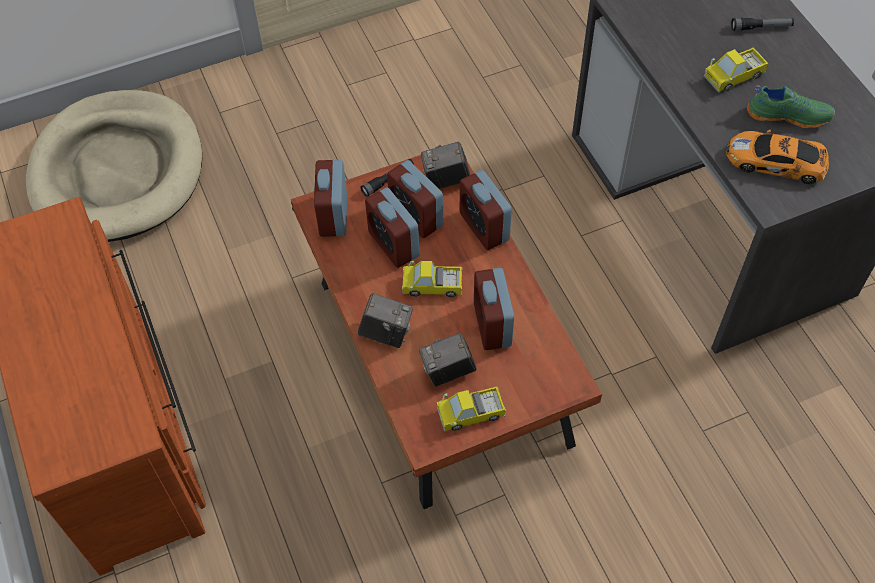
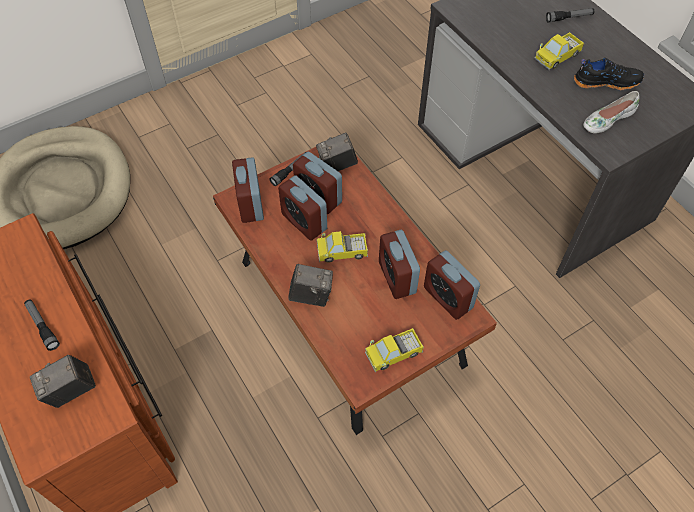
camera: 10 degrees left, 0 degrees up
camera [419,333,476,386] -> camera moved to [30,355,96,408]
alarm clock [460,170,512,250] -> alarm clock moved to [424,250,480,320]
toy car [726,130,829,184] -> white shoe [583,91,639,133]
green shoe [747,85,835,128] -> black shoe [574,58,644,90]
none -> flashlight [24,300,60,351]

